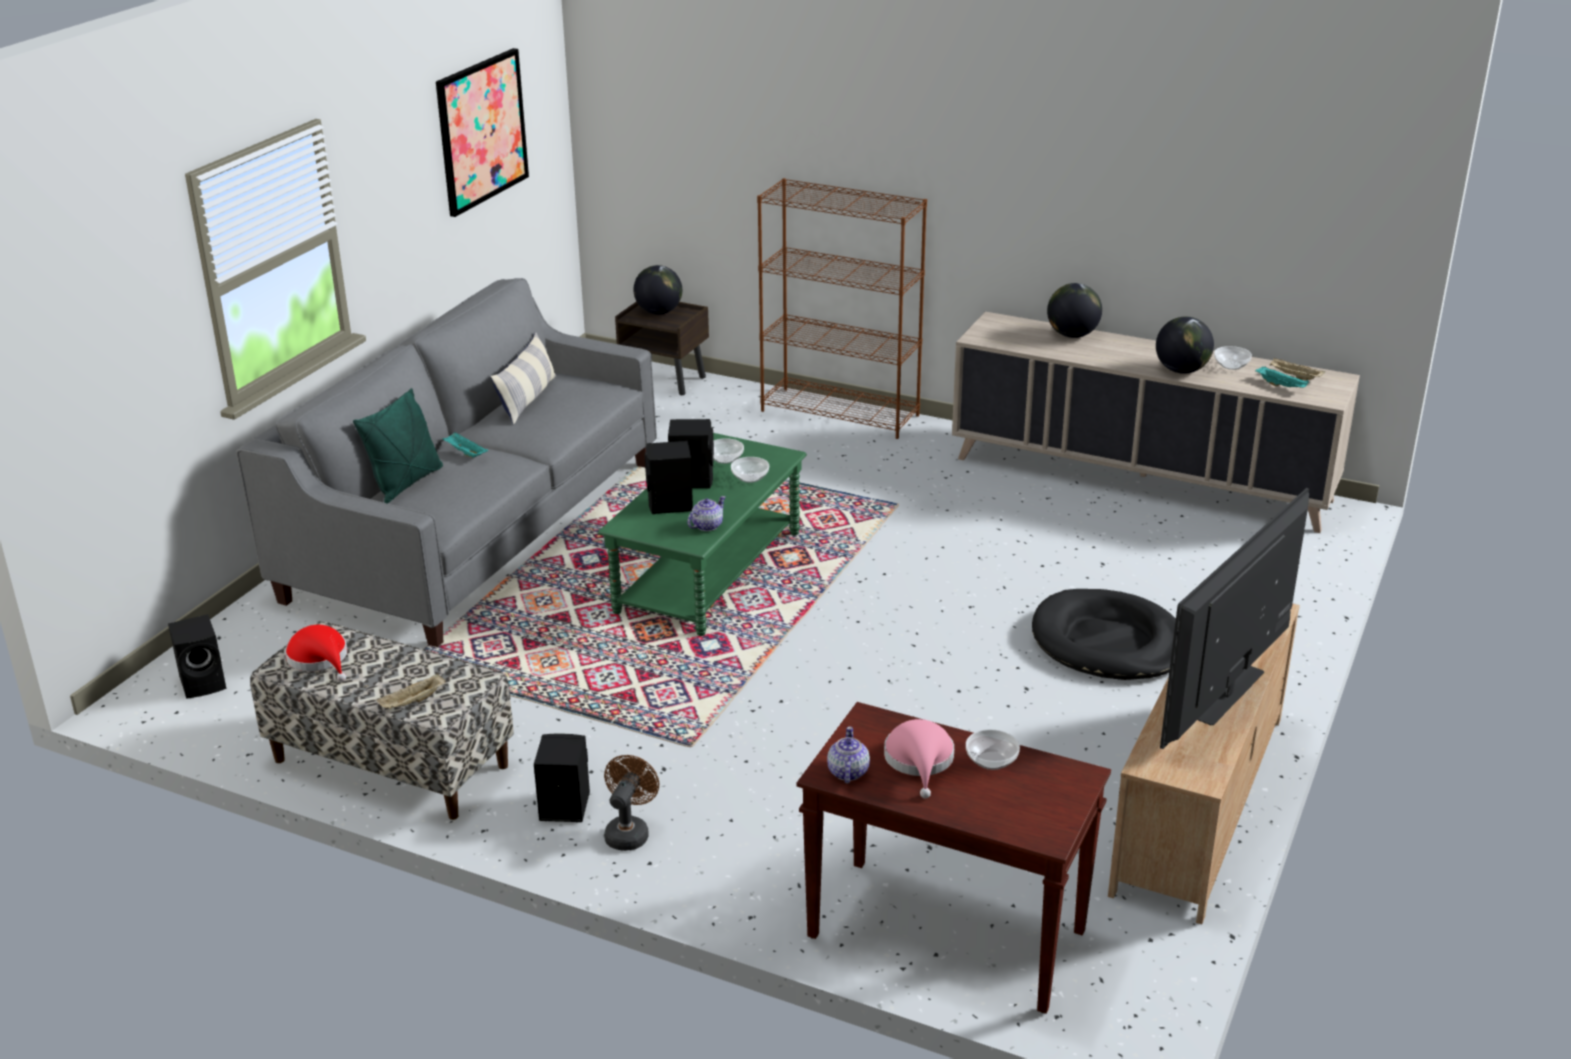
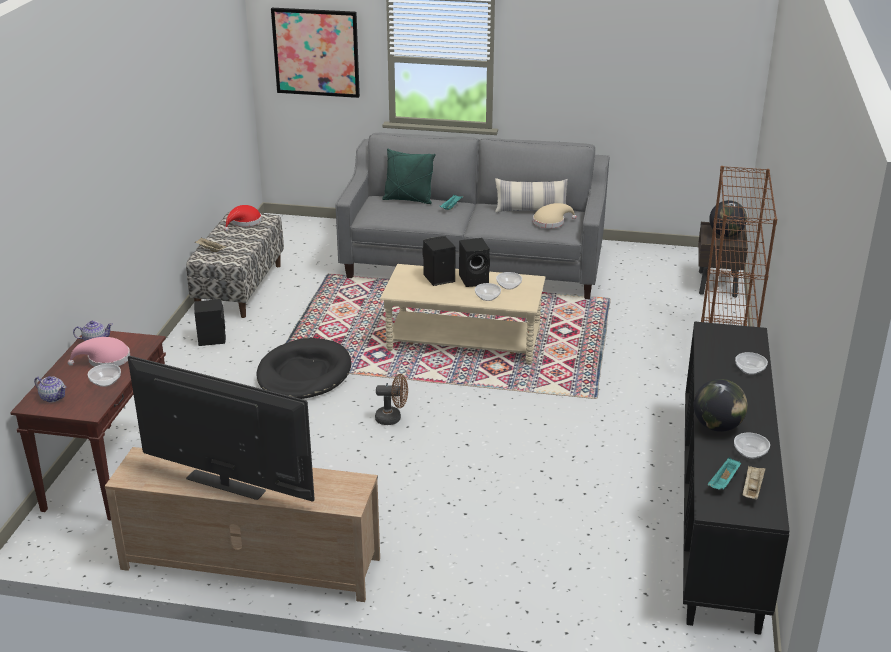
camera: 75 degrees right, 0 degrees up
black speaker [168,614,227,699] -> none
picture [436,48,529,217] -> picture moved to [271,8,360,98]
green coffee table [598,433,807,636] -> beige coffee table [380,264,545,365]
brown fan [604,755,659,851] -> brown fan moved to [375,374,408,425]
teapot [687,496,726,531] -> teapot moved to [34,376,66,402]
beige cabinet [952,312,1360,533] -> black cabinet [683,321,789,635]
black dog bed [1032,589,1176,680] -> black dog bed moved to [257,338,351,399]
globe [1047,283,1102,338] -> bowl [735,352,768,375]
none -> beige hat [533,203,577,228]

